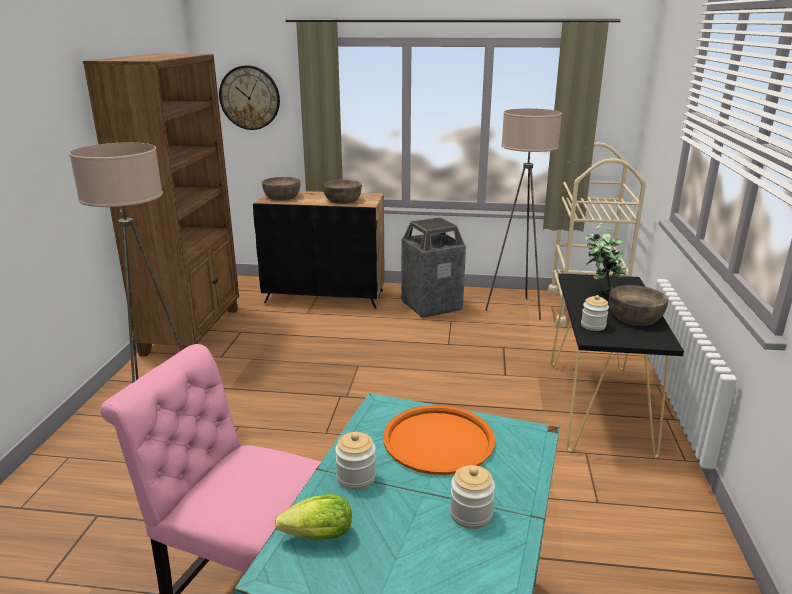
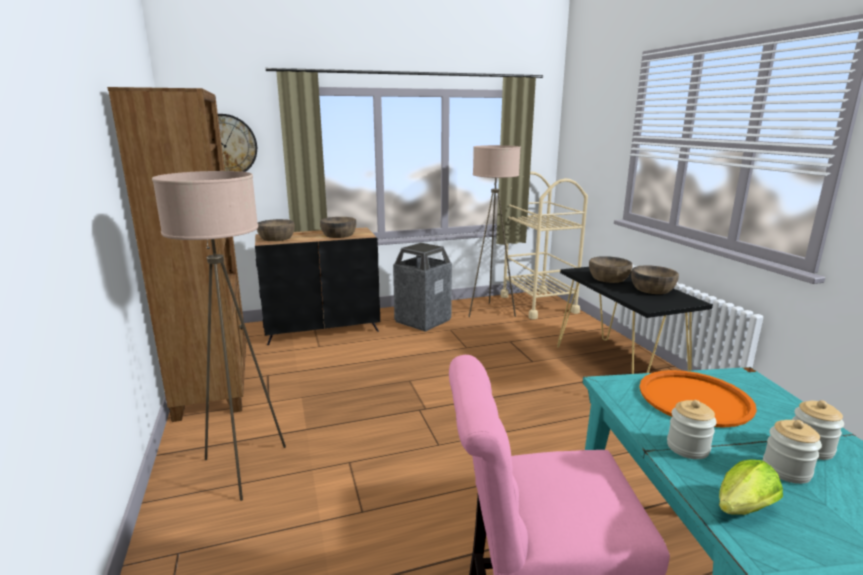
camera: 25 degrees left, 5 degrees down
jar [581,295,609,331] -> jar moved to [763,420,822,484]
potted plant [585,223,627,297] -> brown bowl [589,256,632,283]

